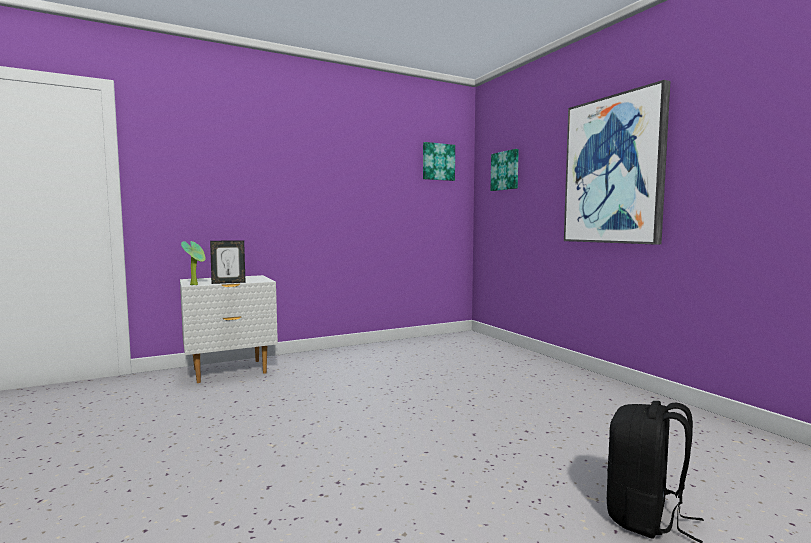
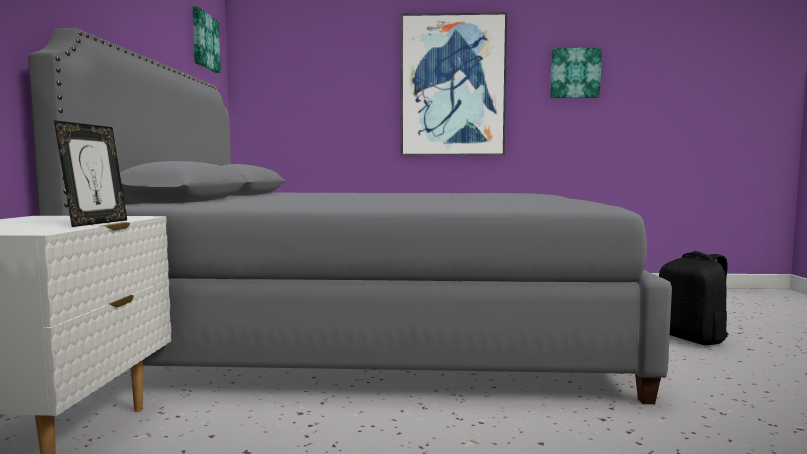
camera: 60 degrees left, 0 degrees up
potted plant [181,241,206,285] -> none
picture [491,149,519,191] -> picture moved to [550,48,602,98]
none -> grey bed [28,28,672,404]

